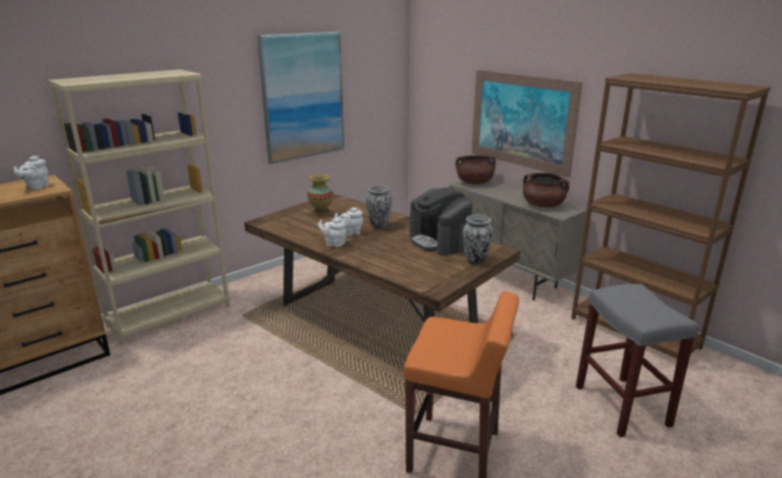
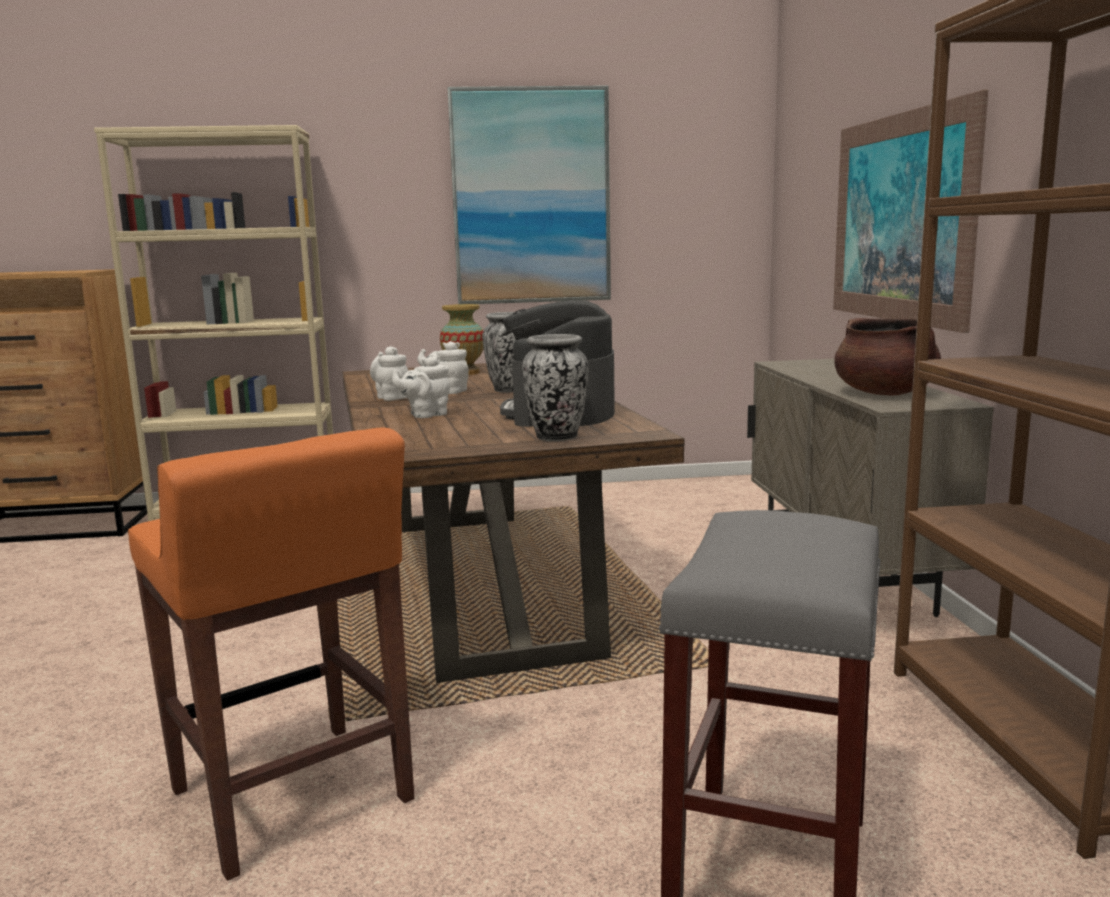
camera: 35 degrees right, 10 degrees down
white teapot [13,155,49,190] -> white teapot moved to [392,356,450,418]
brown cooking pot [455,155,496,185] -> none

